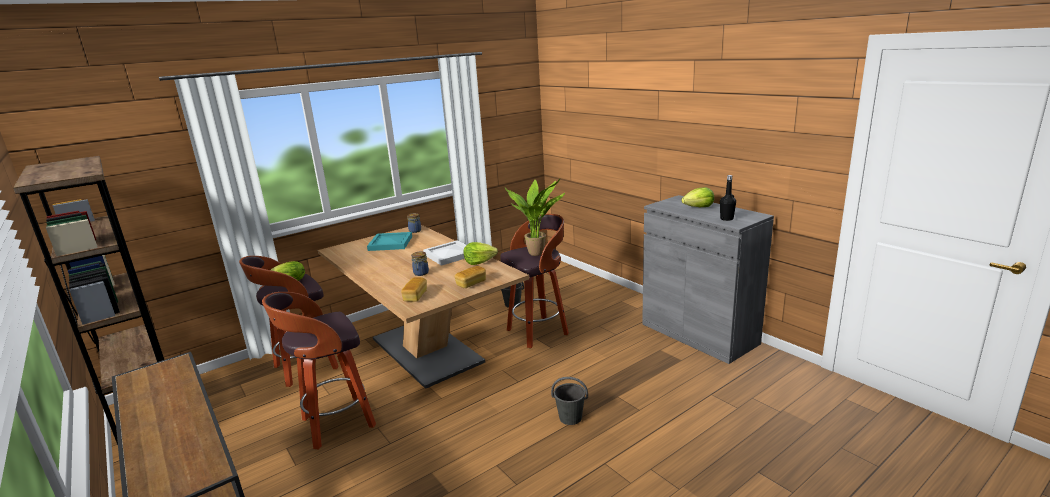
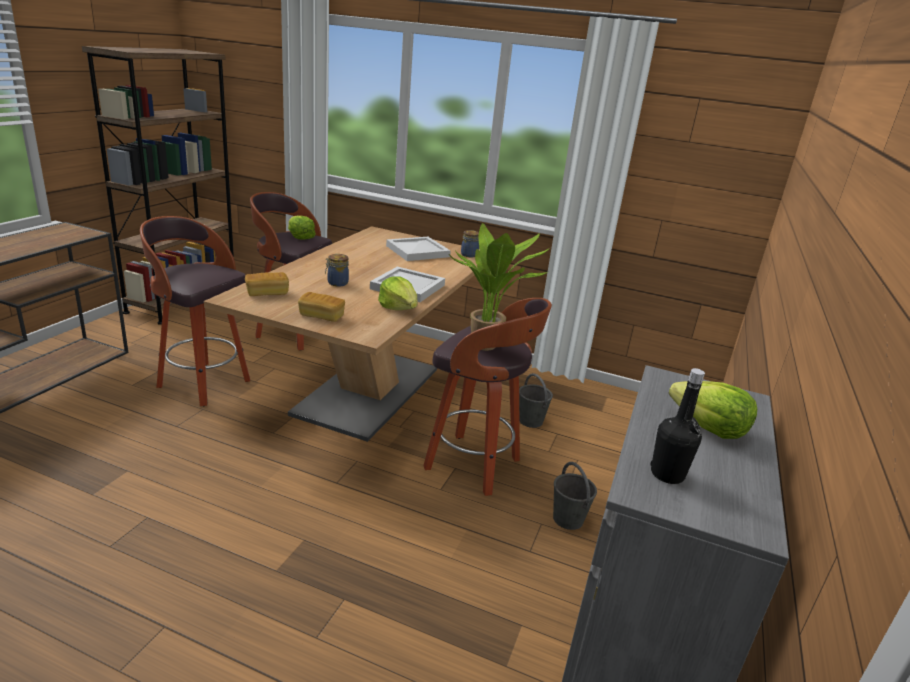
camera: 55 degrees right, 5 degrees up
turquoise tray [367,232,412,251] -> white tray [386,237,451,261]
grey bucket [551,377,588,425] -> grey bucket moved to [553,462,597,530]

